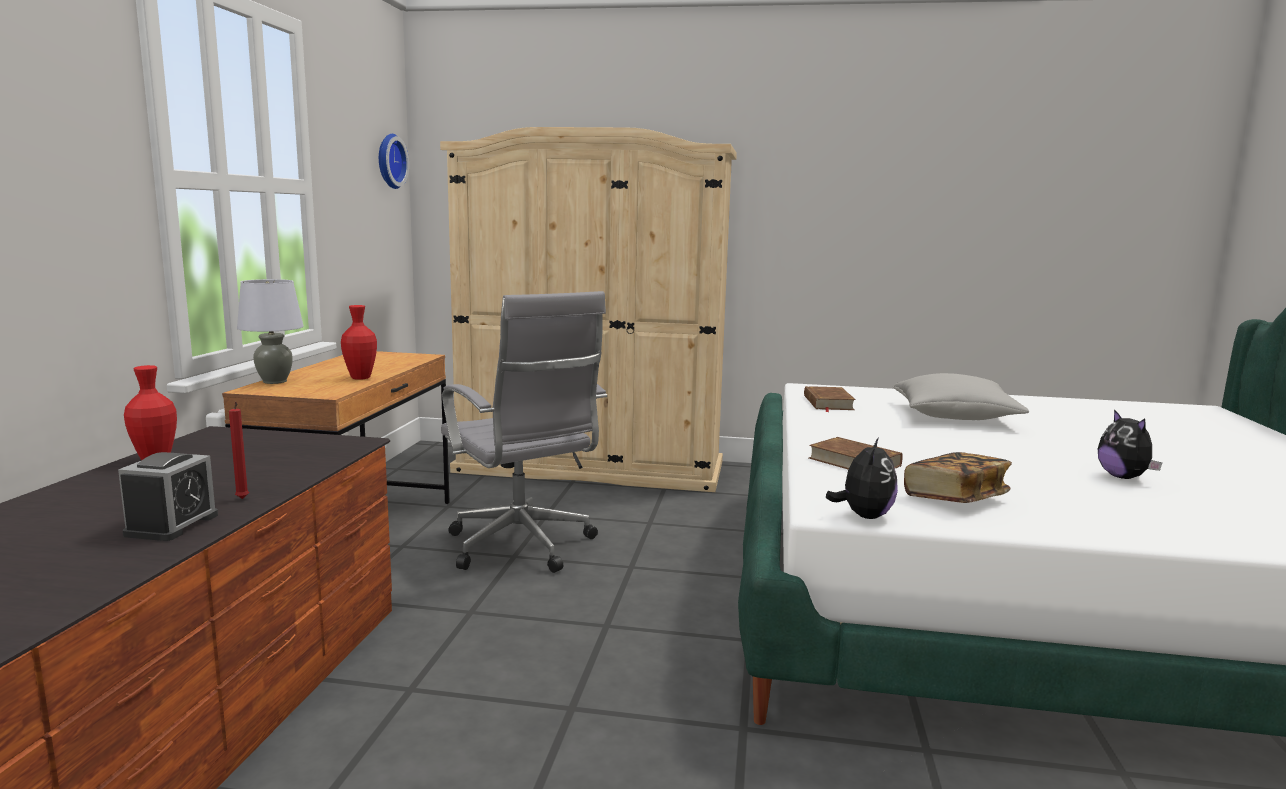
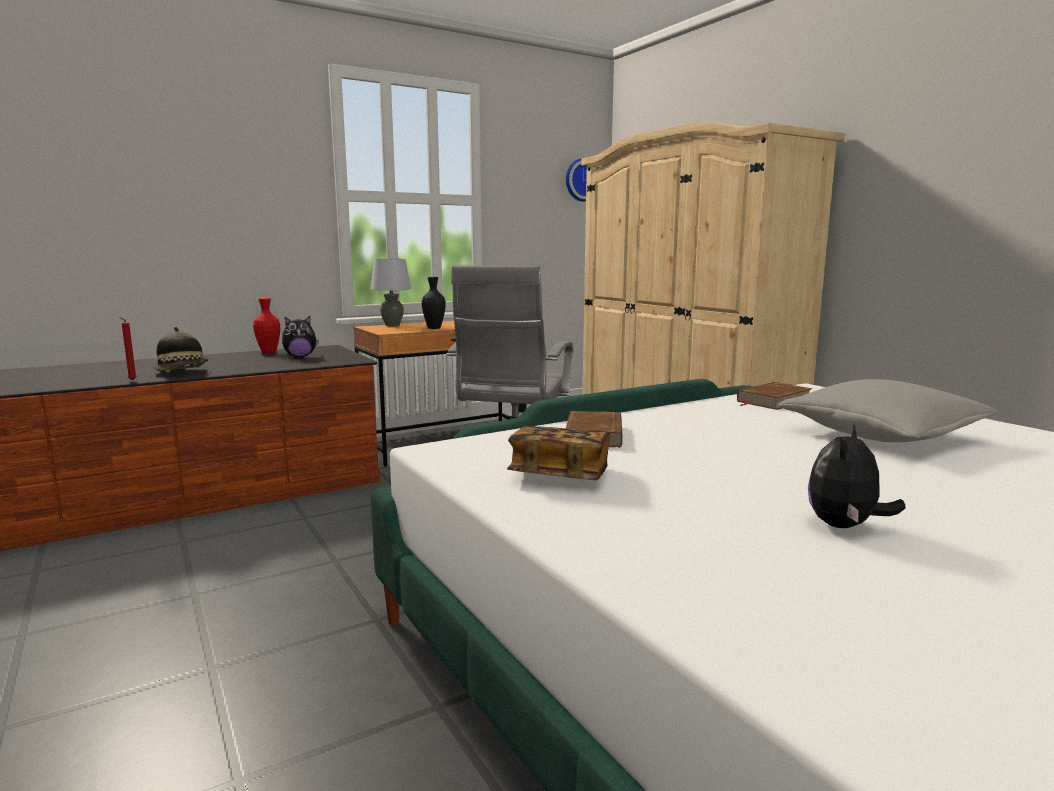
camera: 50 degrees right, 0 degrees up
alarm clock [118,452,218,541] -> hat [154,327,208,371]
red candle [229,402,249,499] -> red candle moved to [119,317,137,380]
red vase [341,305,377,380] -> black vase [422,277,446,329]
plush toy [826,437,898,519] -> plush toy moved to [282,316,319,357]

